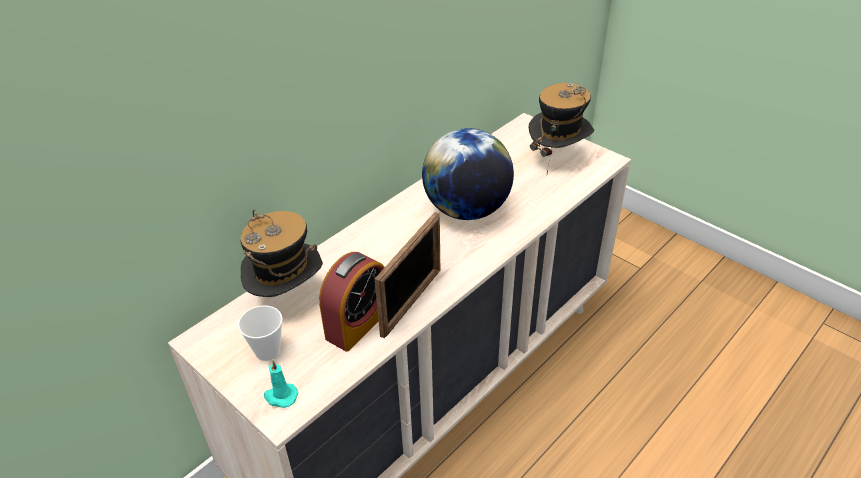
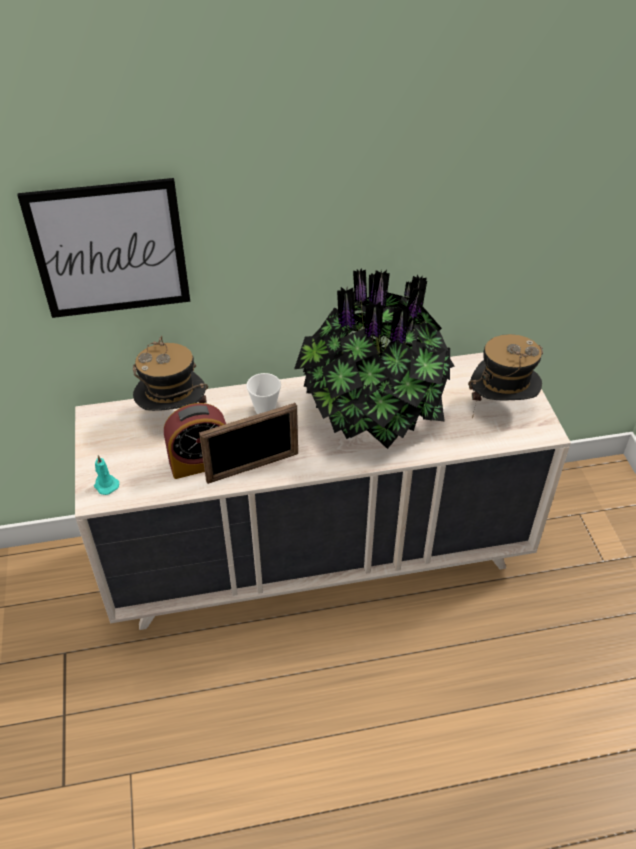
camera: 35 degrees right, 5 degrees up
cup [238,305,283,361] -> cup moved to [246,373,281,414]
globe [422,128,514,220] -> potted plant [294,268,455,449]
none -> picture [18,178,190,318]

